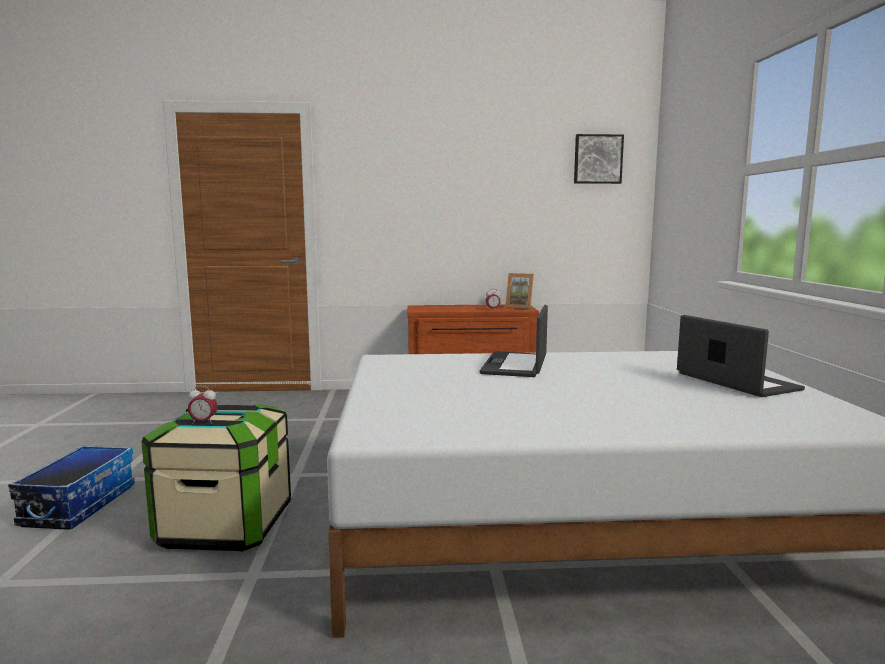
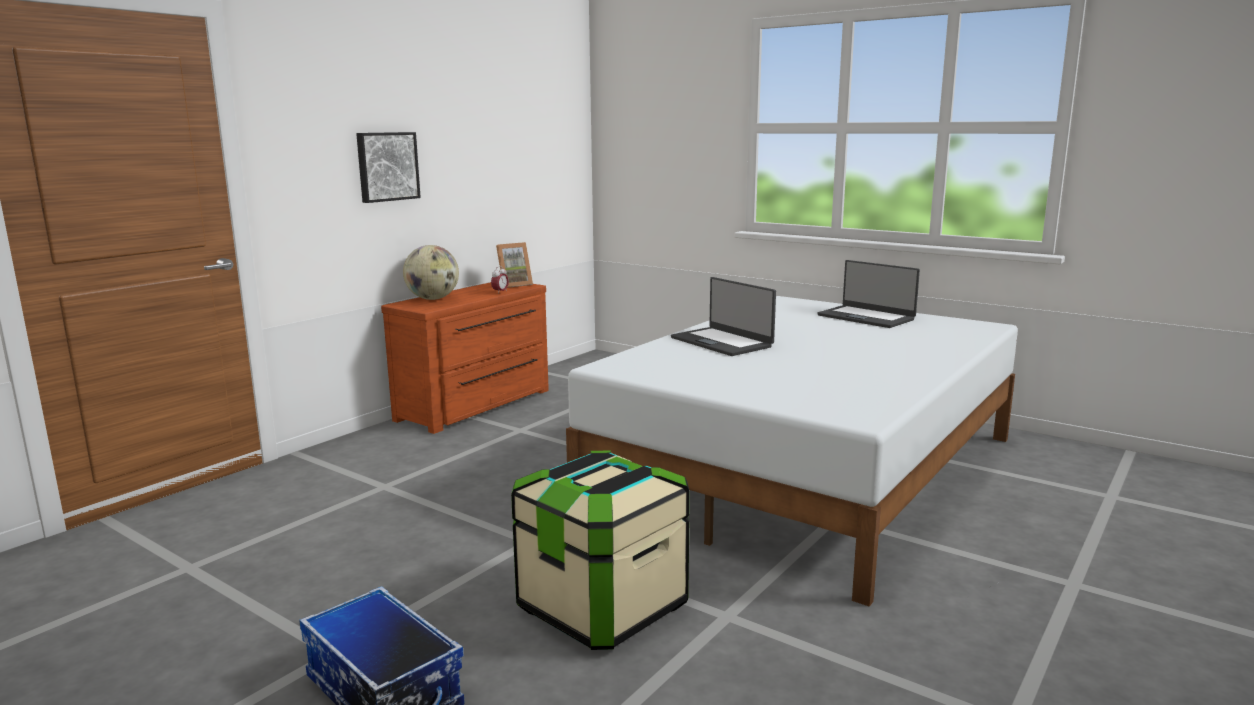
camera: 50 degrees left, 5 degrees up
alarm clock [188,386,218,424] -> none
picture [574,134,624,184] -> picture moved to [356,132,421,203]
laptop [677,315,805,397] -> laptop turned 150 degrees counterclockwise [818,260,920,328]
none -> globe [403,245,459,300]

